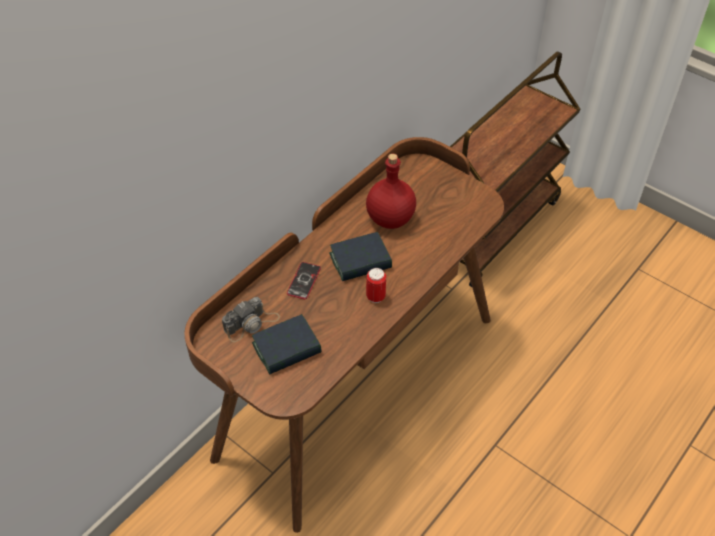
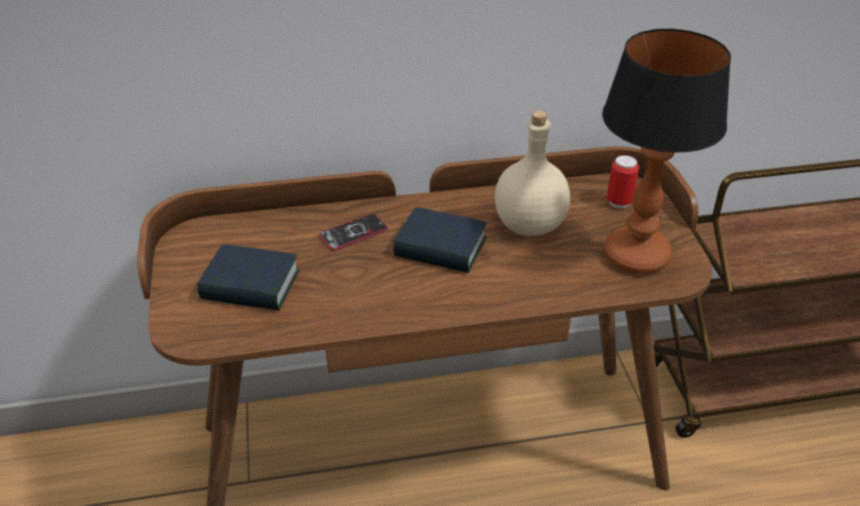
camera: 40 degrees right, 10 degrees down
camera [222,297,280,342] -> none
red bottle [366,154,416,229] -> beige bottle [495,111,570,236]
can [366,268,386,303] -> can moved to [607,155,639,208]
none -> table lamp [602,29,731,274]

